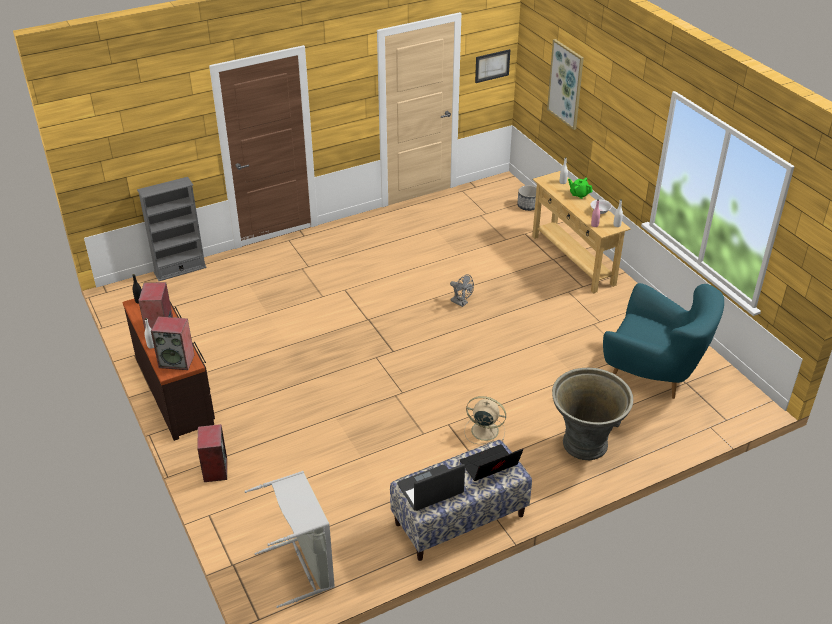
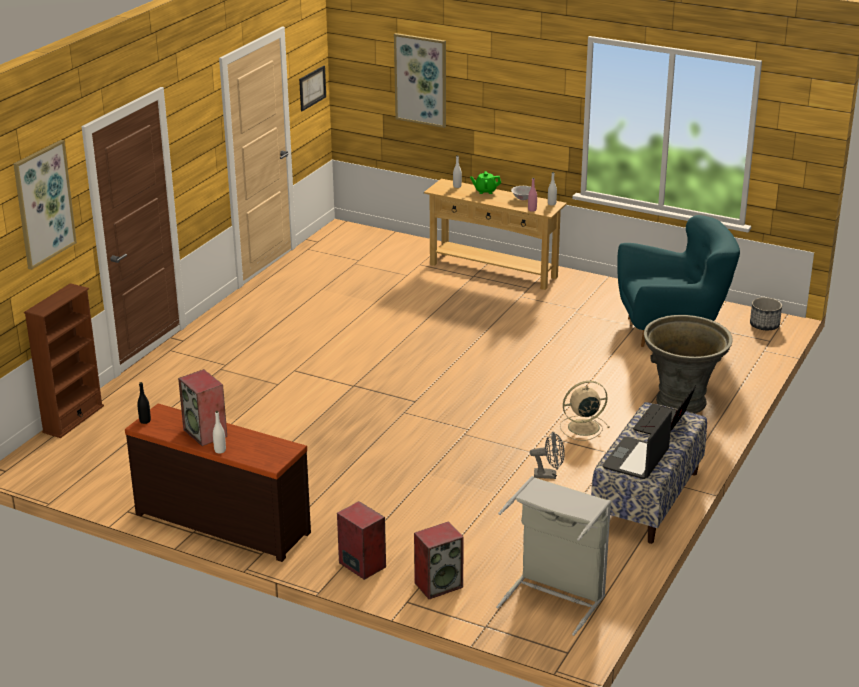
camera: 35 degrees left, 10 degrees down
grey bookcase [137,177,207,281] -> brown bookcase [24,283,104,438]
speaker [151,316,194,370] -> speaker moved to [414,521,464,599]
grey fan [450,274,474,307] -> grey fan moved to [530,432,565,479]
planter [517,185,537,211] -> planter moved to [750,297,782,330]
none -> picture [13,140,77,270]

